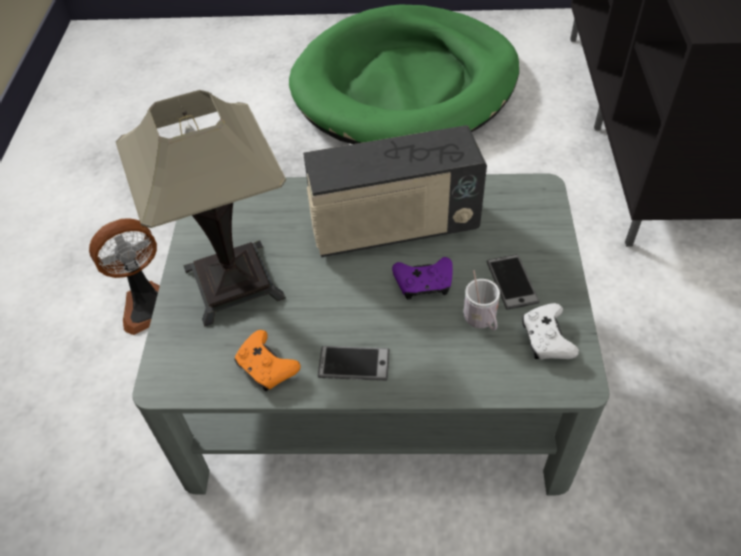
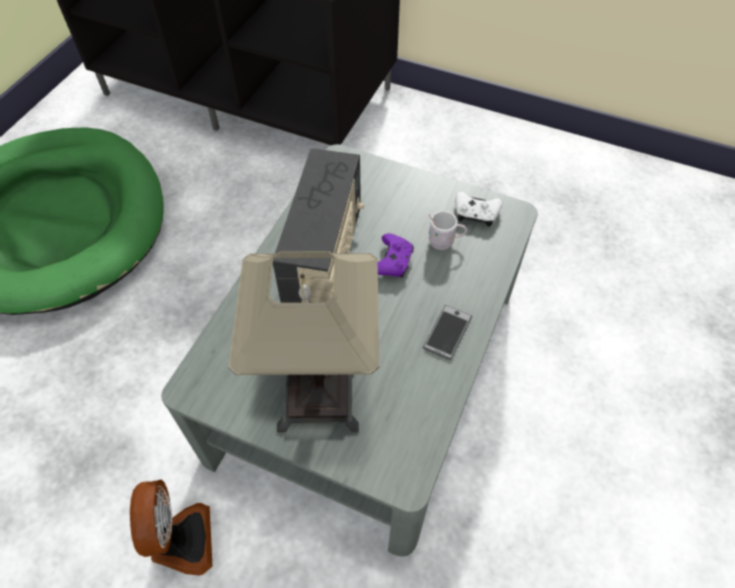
camera: 70 degrees left, 5 degrees up
orange game controller [234,330,301,391] -> none
phone [487,254,540,310] -> none

